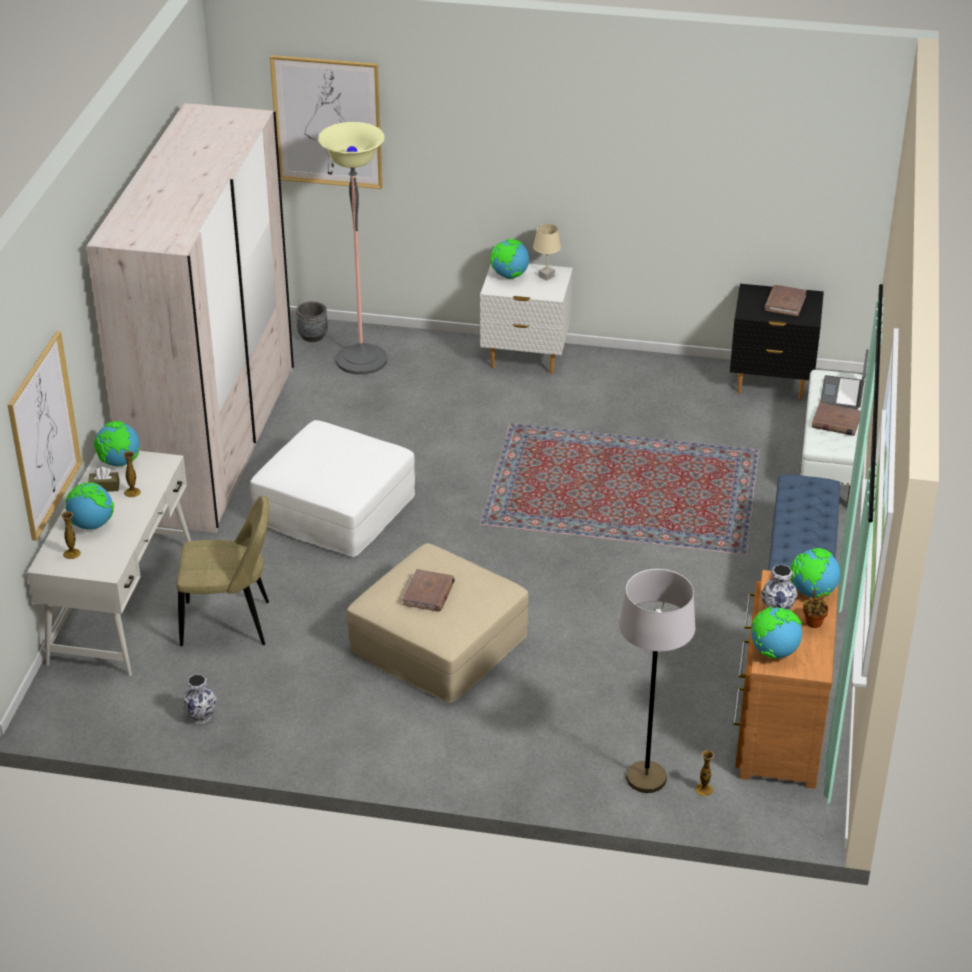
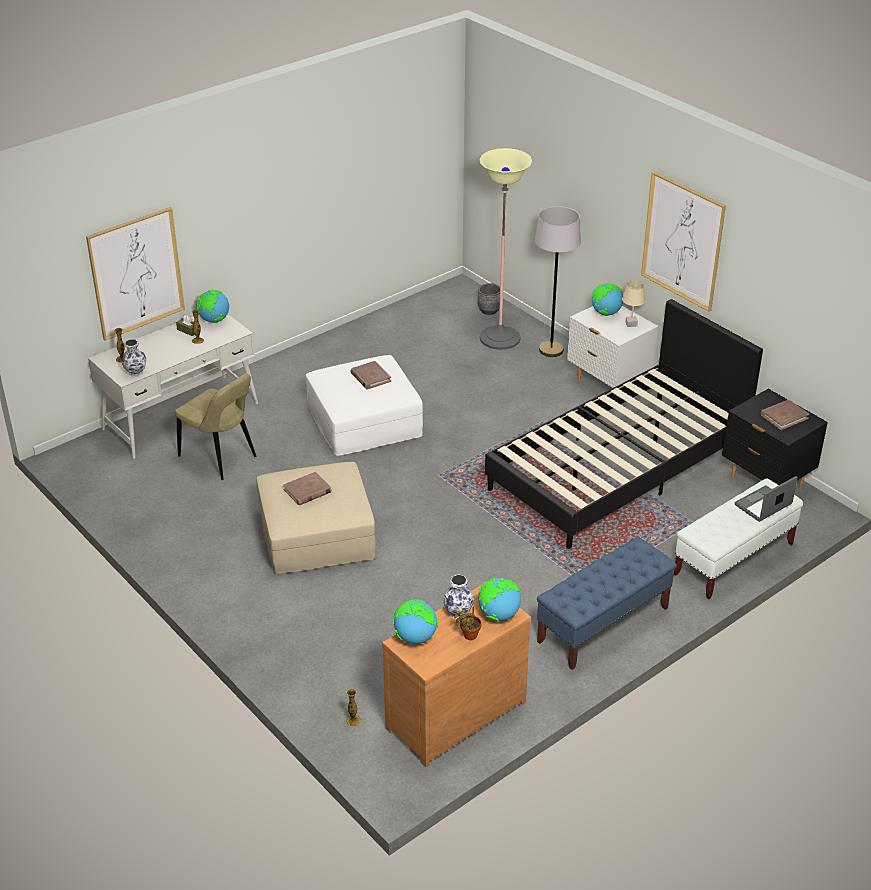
camera: 40 degrees right, 0 degrees up
globe [65,482,114,530] -> none
beige wardrobe [87,103,294,533] -> none
vase [182,675,216,724] -> vase moved to [122,339,146,377]
picture [270,55,383,189] -> picture moved to [641,171,726,312]
grey floor lamp [619,569,695,793] -> grey floor lamp moved to [535,206,581,357]
brown book [812,403,861,436] -> brown book moved to [350,361,391,390]
none -> black bed [485,299,763,549]

